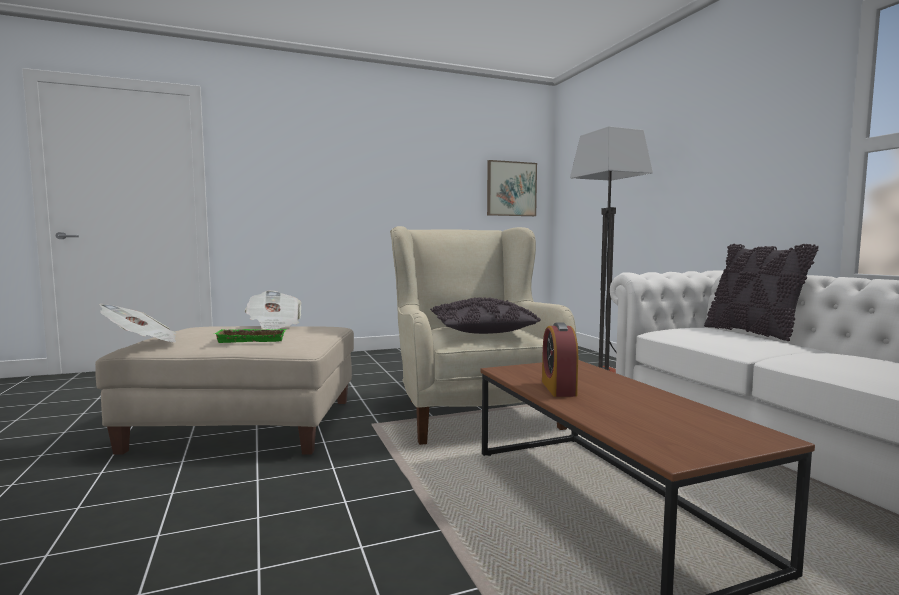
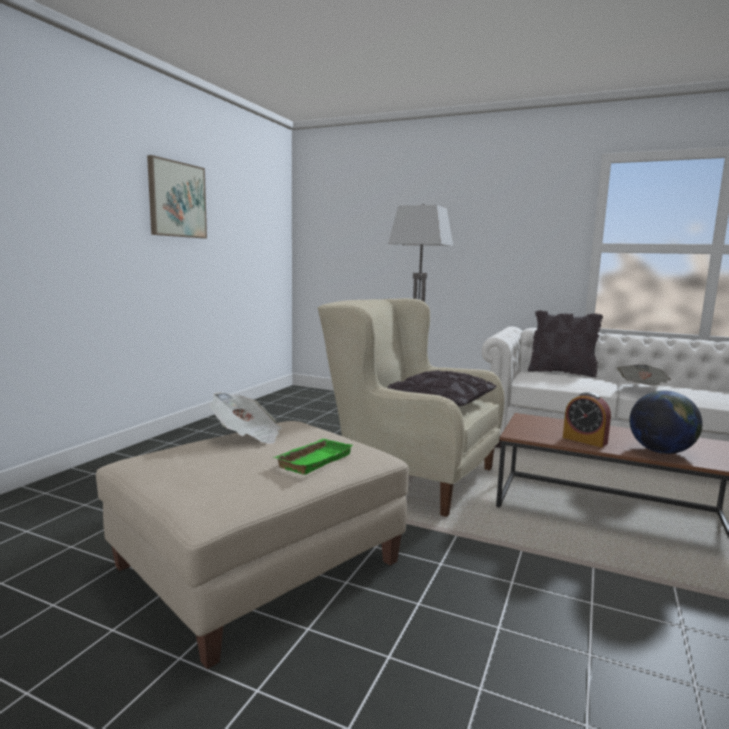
camera: 45 degrees left, 5 degrees up
newspaper [99,304,176,343] -> newspaper moved to [617,365,671,385]
picture [487,160,537,216] -> picture moved to [147,155,207,238]
none -> globe [629,390,703,454]

